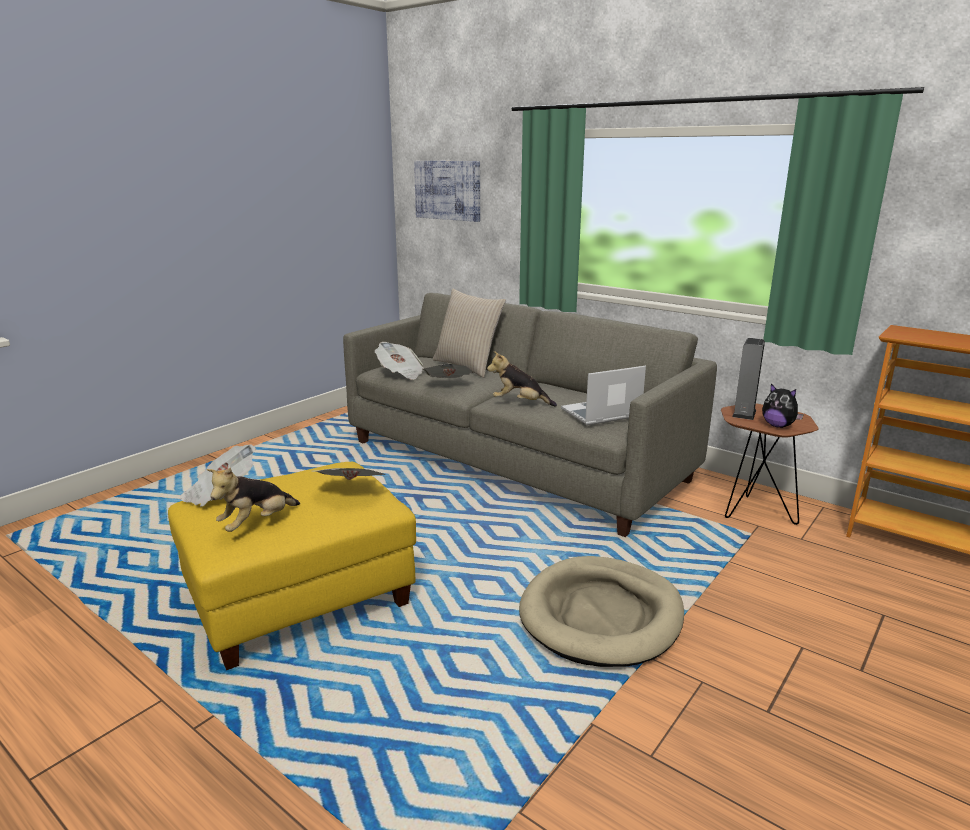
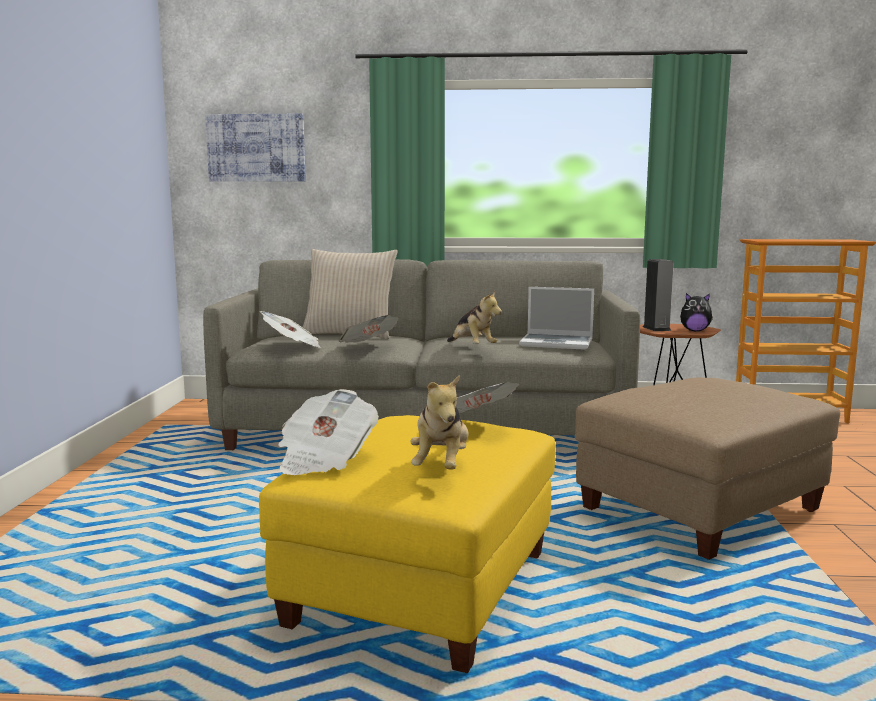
camera: 35 degrees left, 10 degrees down
plush toy [487,351,557,407] -> plush toy turned 105 degrees counterclockwise [447,291,502,344]
beige dog bed [519,556,684,667] -> beige ottoman [575,378,840,560]
laptop [561,366,646,426] -> laptop turned 105 degrees counterclockwise [519,287,594,350]

